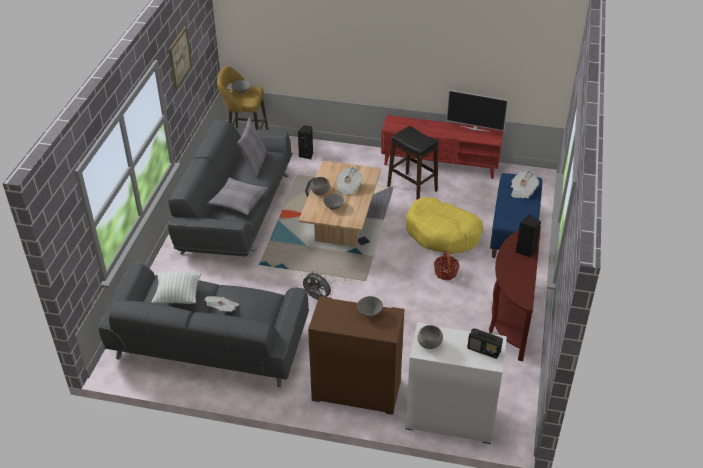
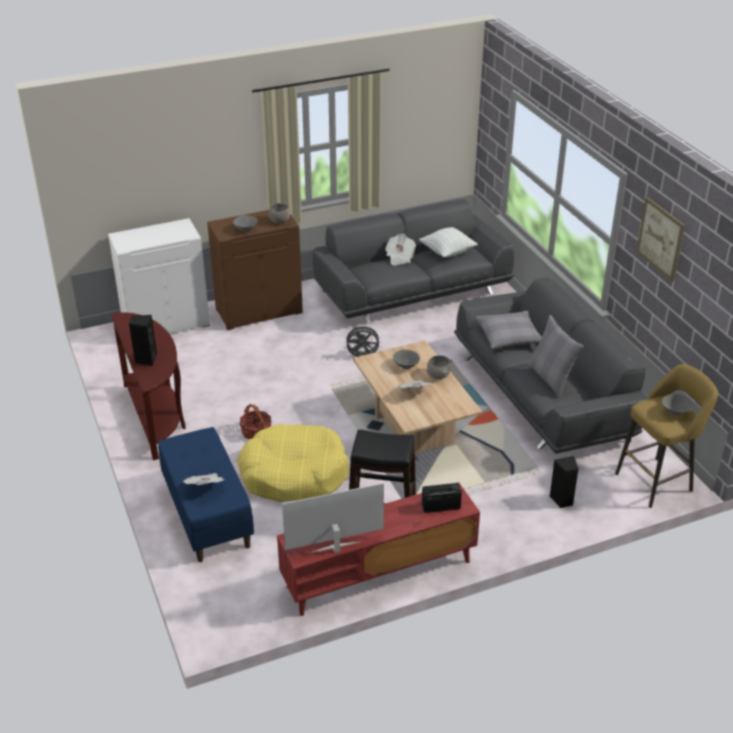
camera: 145 degrees right, 5 degrees down
grey bowl [418,325,443,349] -> grey bowl moved to [268,203,292,224]
radio [467,328,503,359] -> radio moved to [422,483,462,513]

